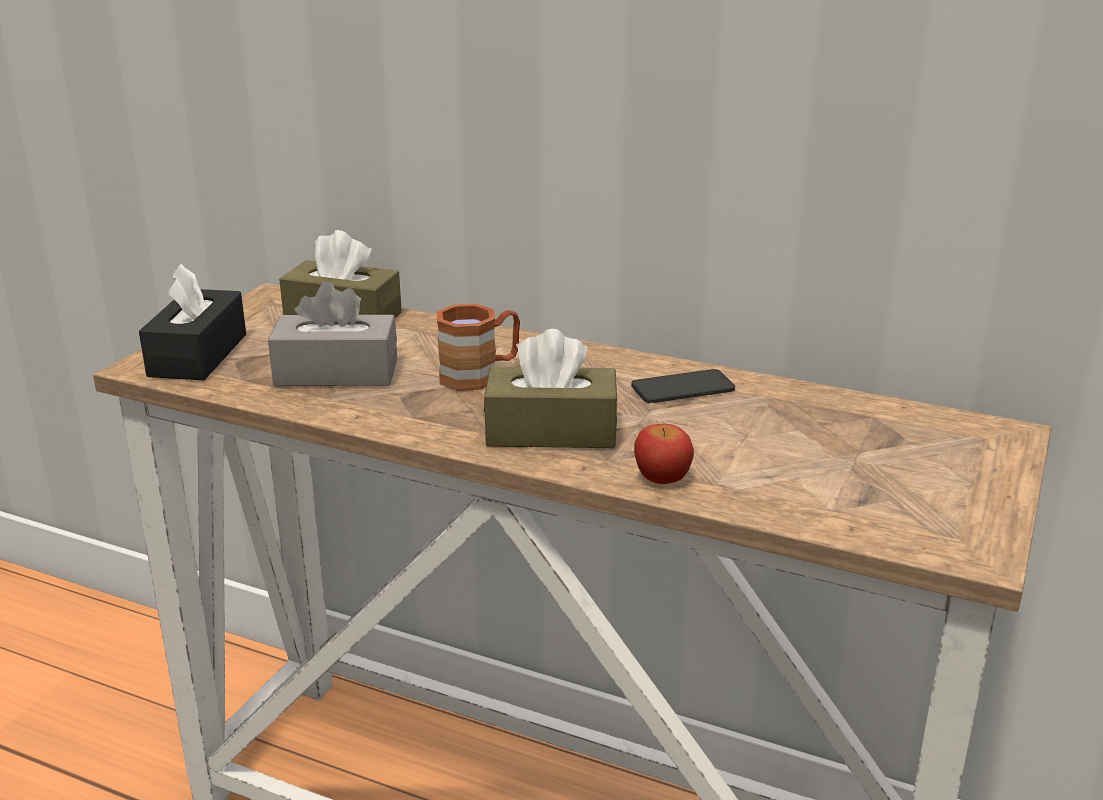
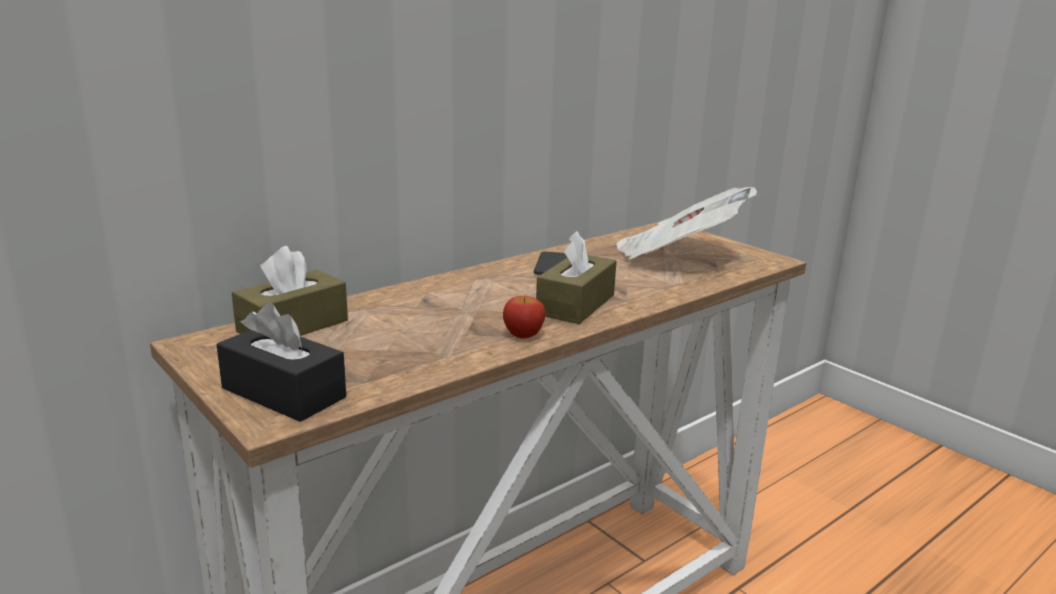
camera: 65 degrees left, 5 degrees down
grey tissue box [268,281,397,386] -> none
brown mug [437,304,520,391] -> none
apple [634,424,694,484] -> apple moved to [503,296,545,338]
none -> newspaper [616,187,757,259]

